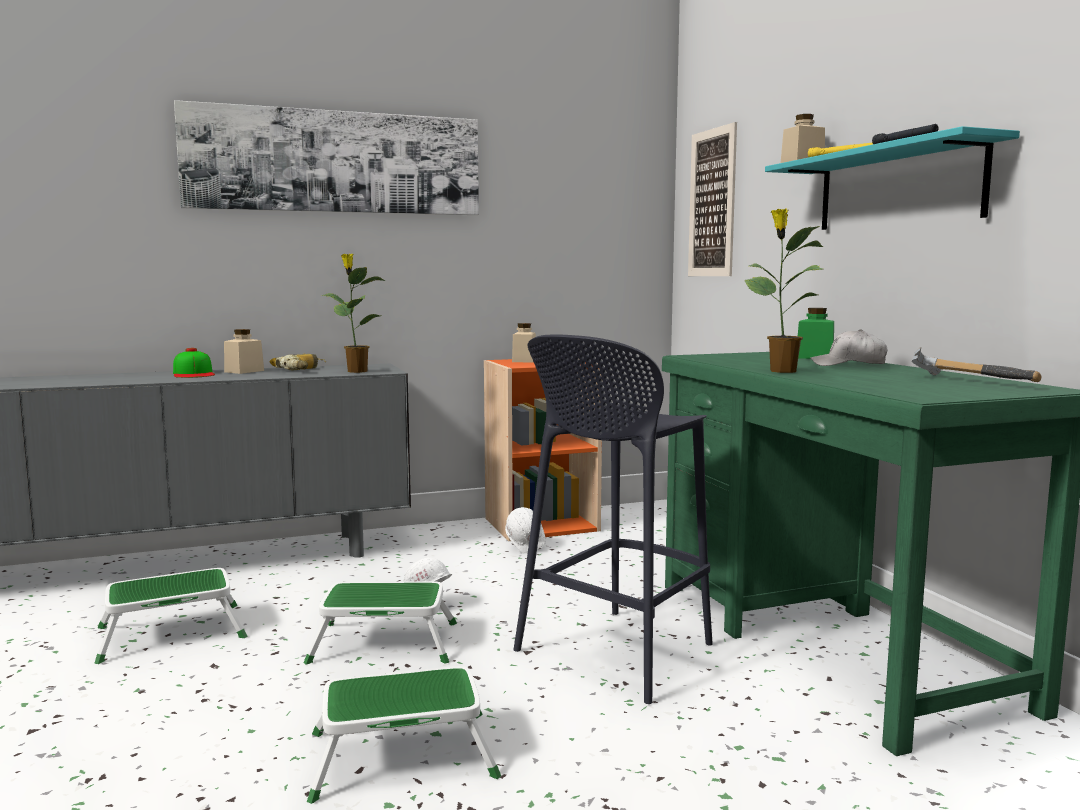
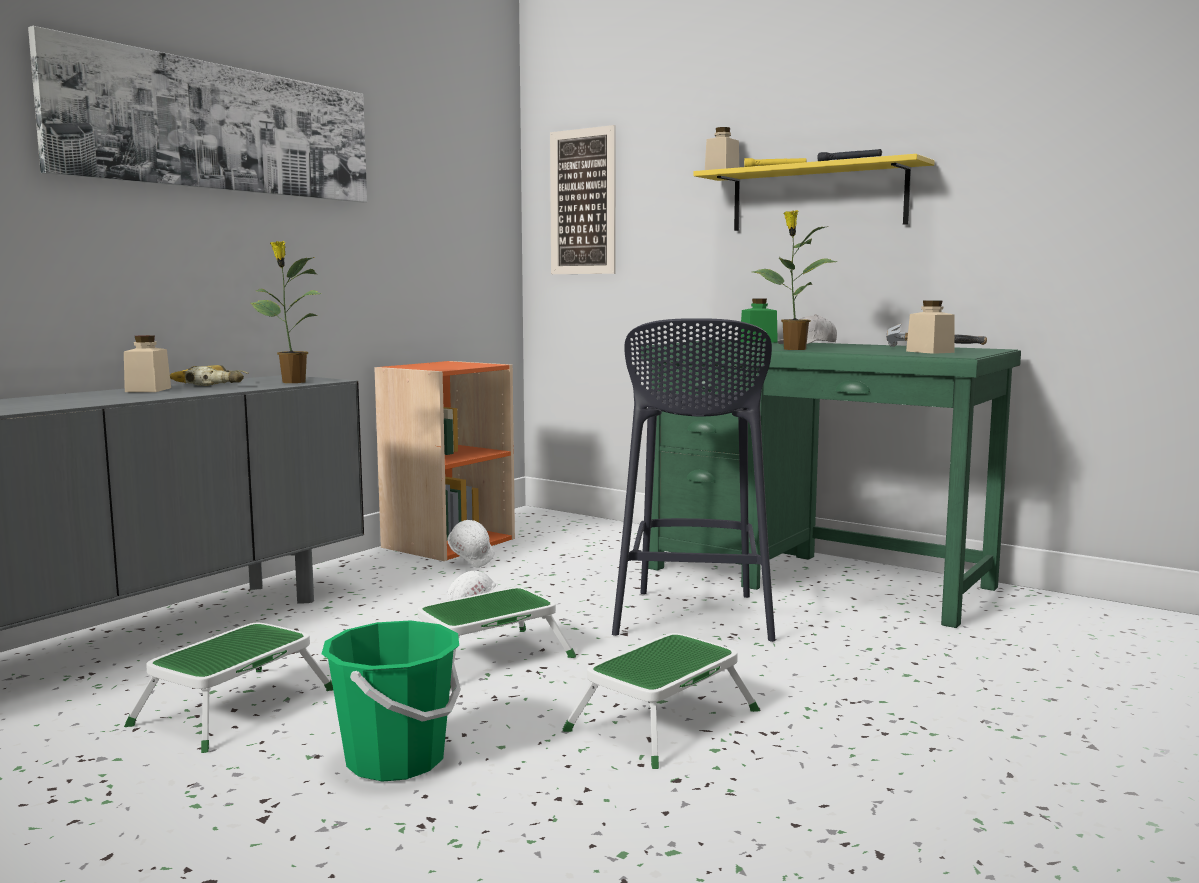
camera: 35 degrees left, 0 degrees up
cap [173,348,215,378] -> none
beige jar [512,323,536,363] -> beige jar moved to [906,300,955,354]
turquoise shelf [765,126,1020,230] -> yellow shelf [693,154,935,231]
none -> green bucket [322,620,461,782]

